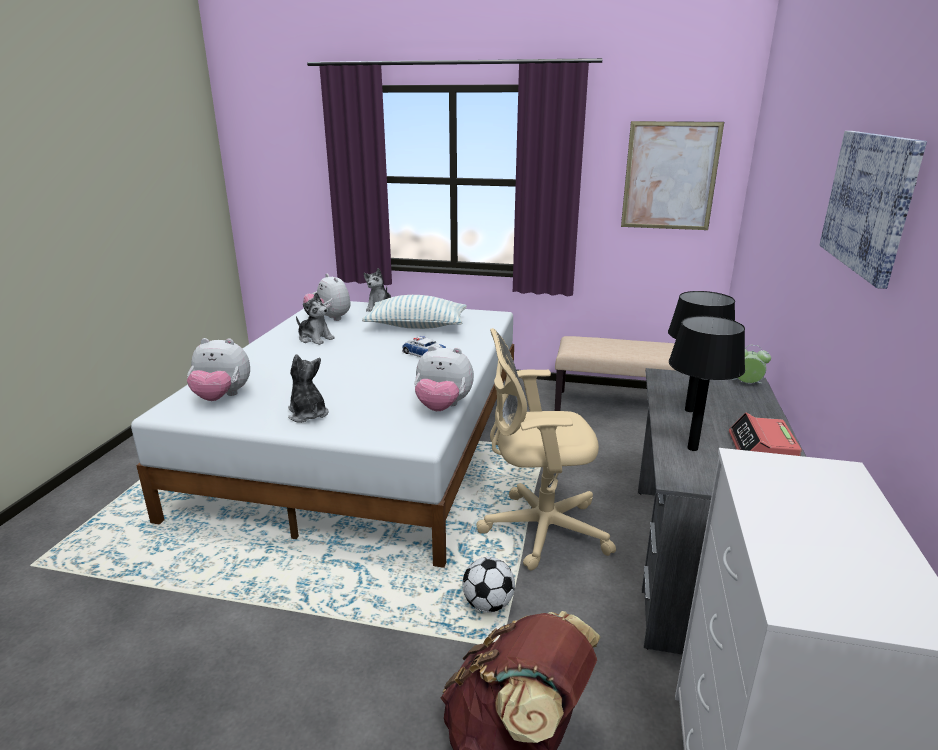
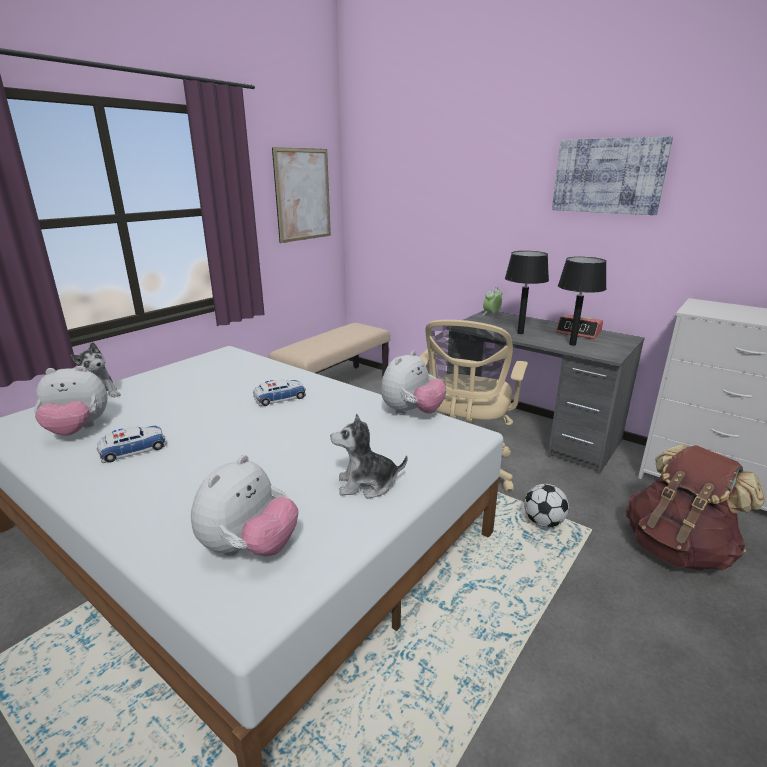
camera: 65 degrees left, 0 degrees up
plush toy [296,293,335,345] -> toy car [96,426,167,463]
pillow [362,295,467,329] -> none

